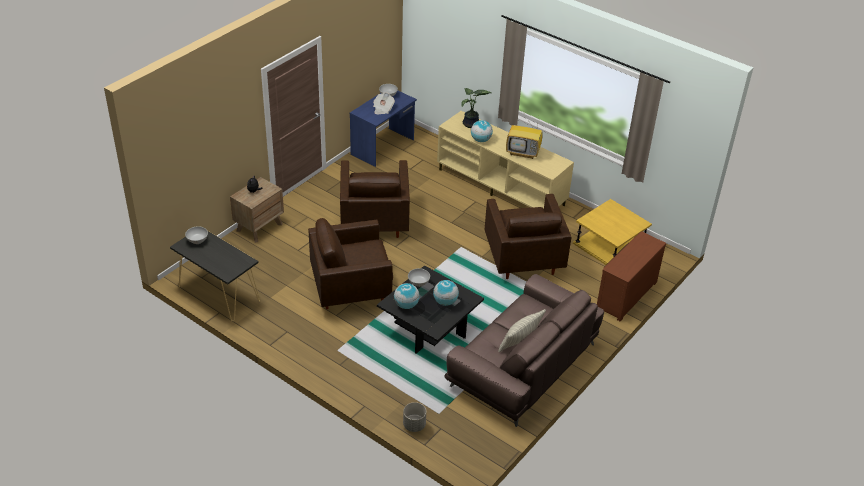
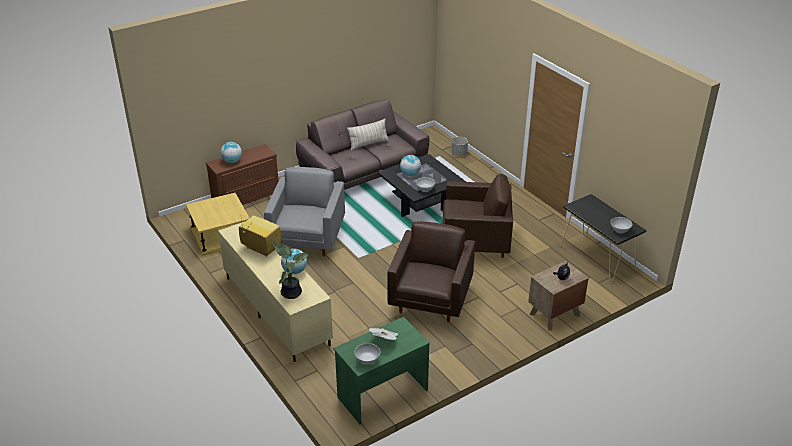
camera: 160 degrees left, 5 degrees down
blue desk [350,91,417,167] -> green desk [333,317,430,424]
globe [394,283,420,309] -> globe moved to [220,142,242,163]
brown armchair [485,194,572,279] -> grey armchair [264,167,345,256]

